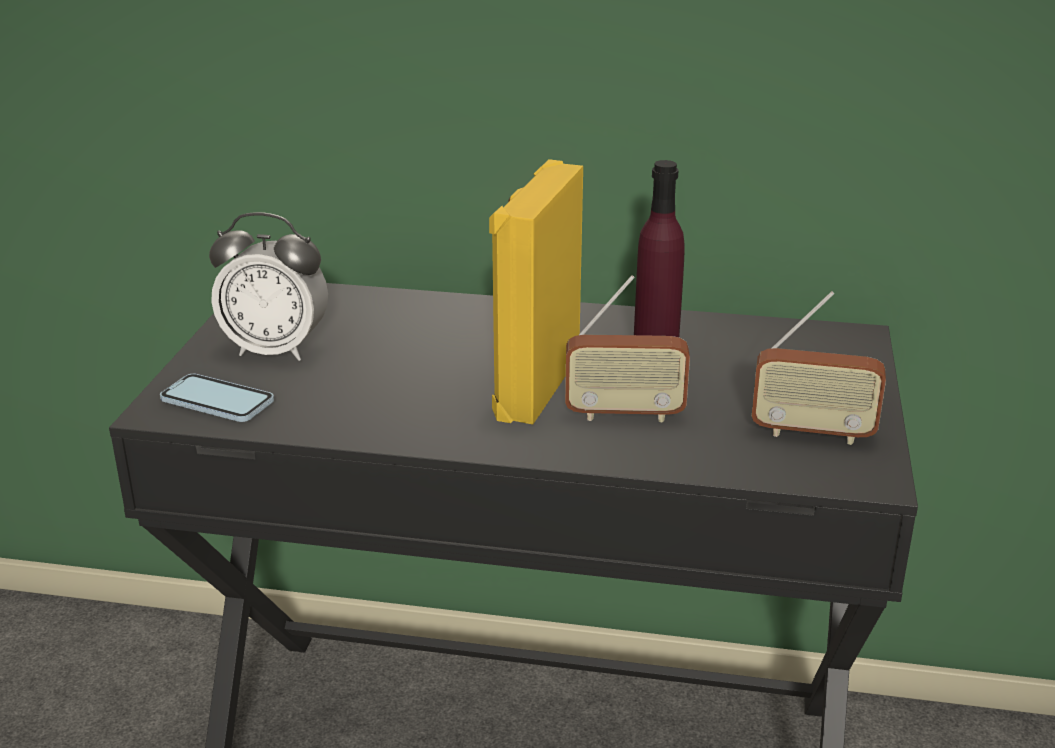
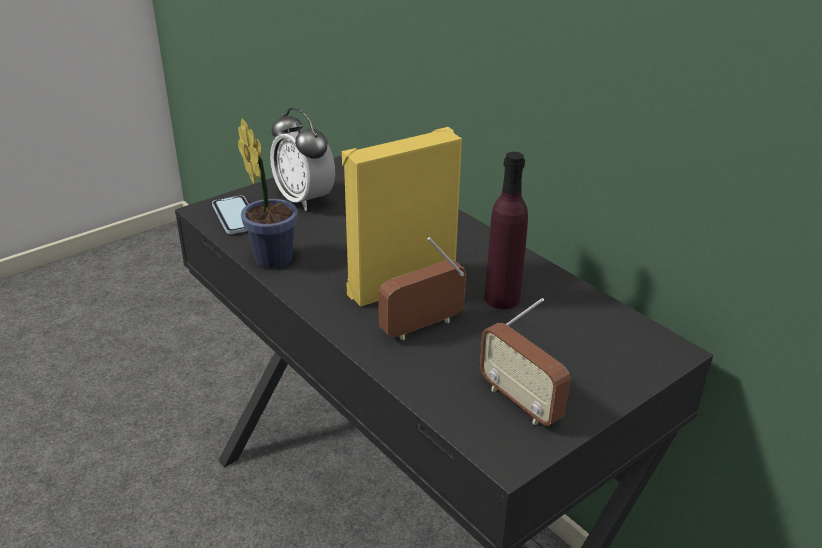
camera: 40 degrees right, 5 degrees up
radio [565,275,690,422] -> radio turned 105 degrees clockwise [378,237,466,340]
none -> potted plant [238,118,298,269]

